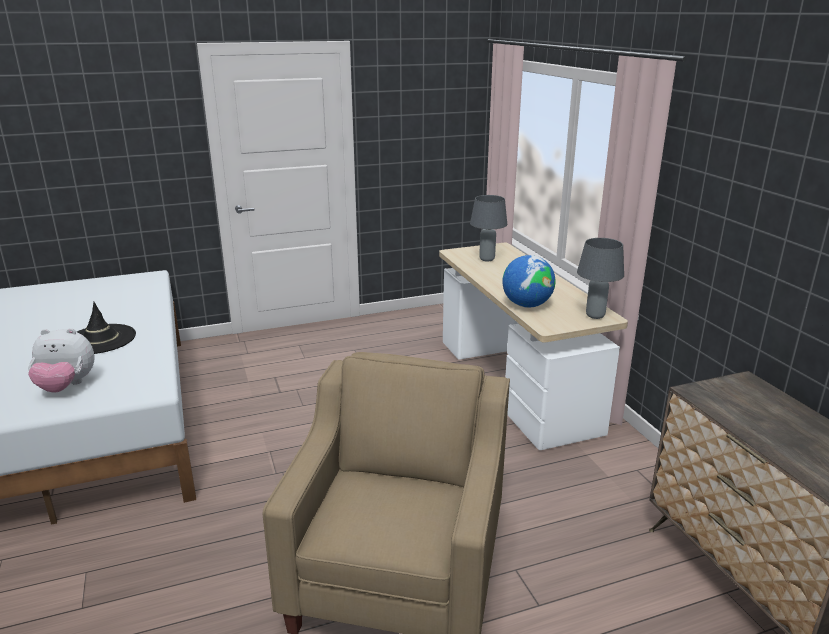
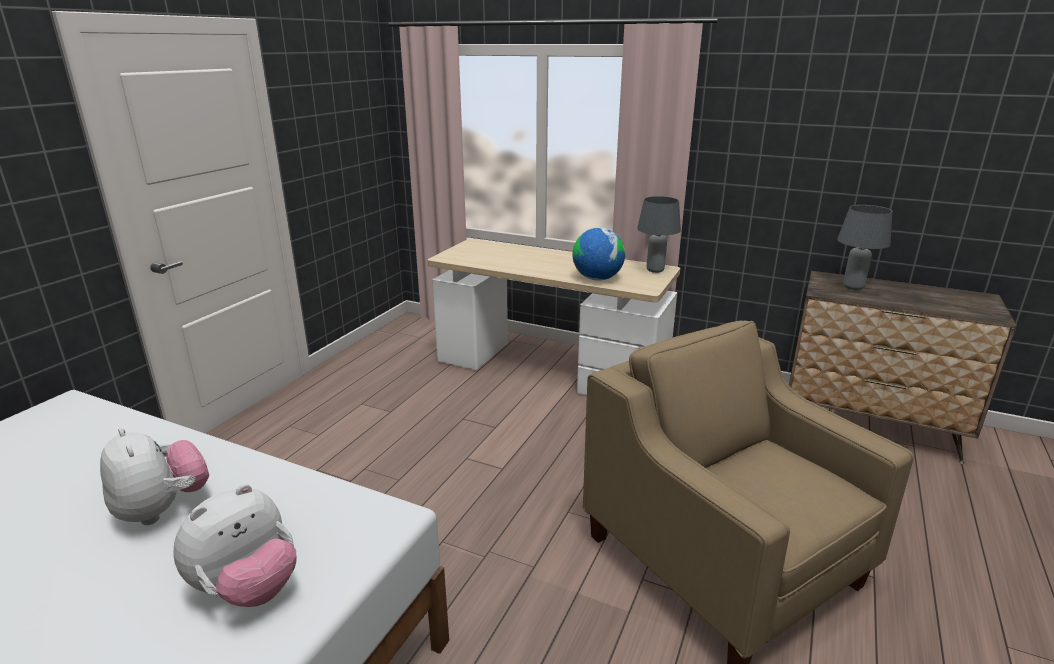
camera: 45 degrees left, 0 degrees up
black hat [77,302,136,354] -> plush toy [100,427,209,525]
grey table lamp [470,195,507,262] -> grey table lamp moved to [837,205,892,290]

